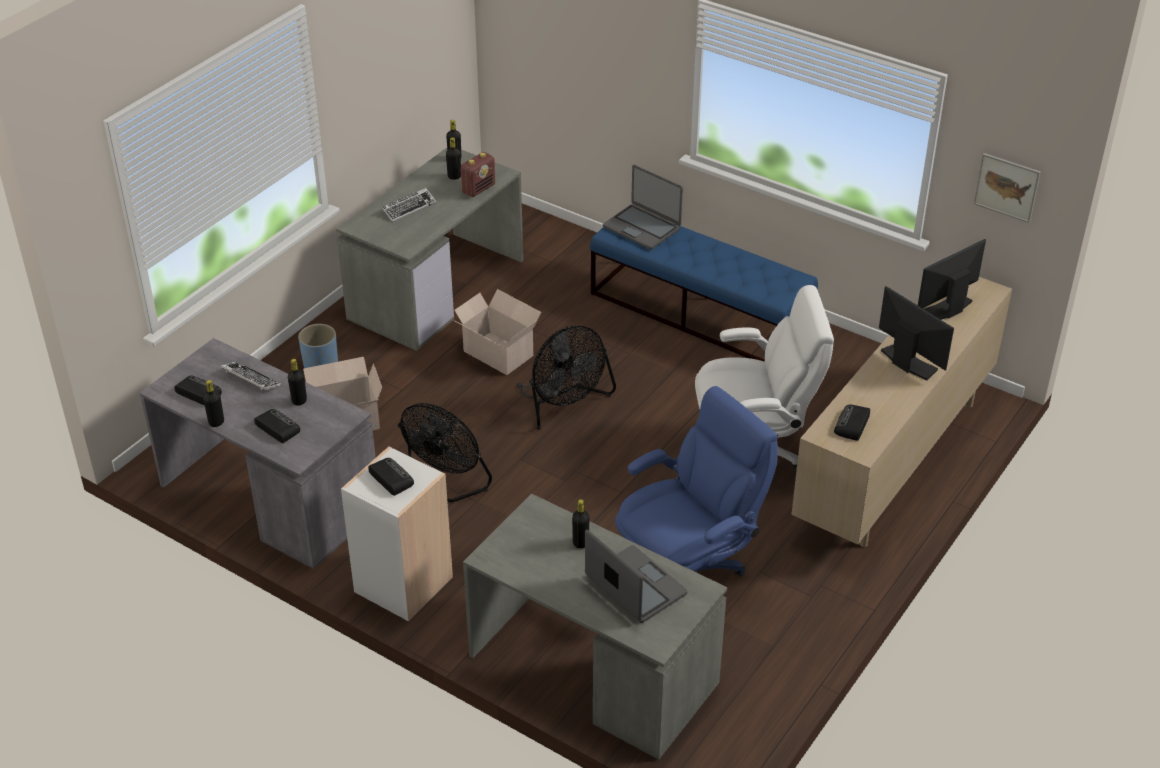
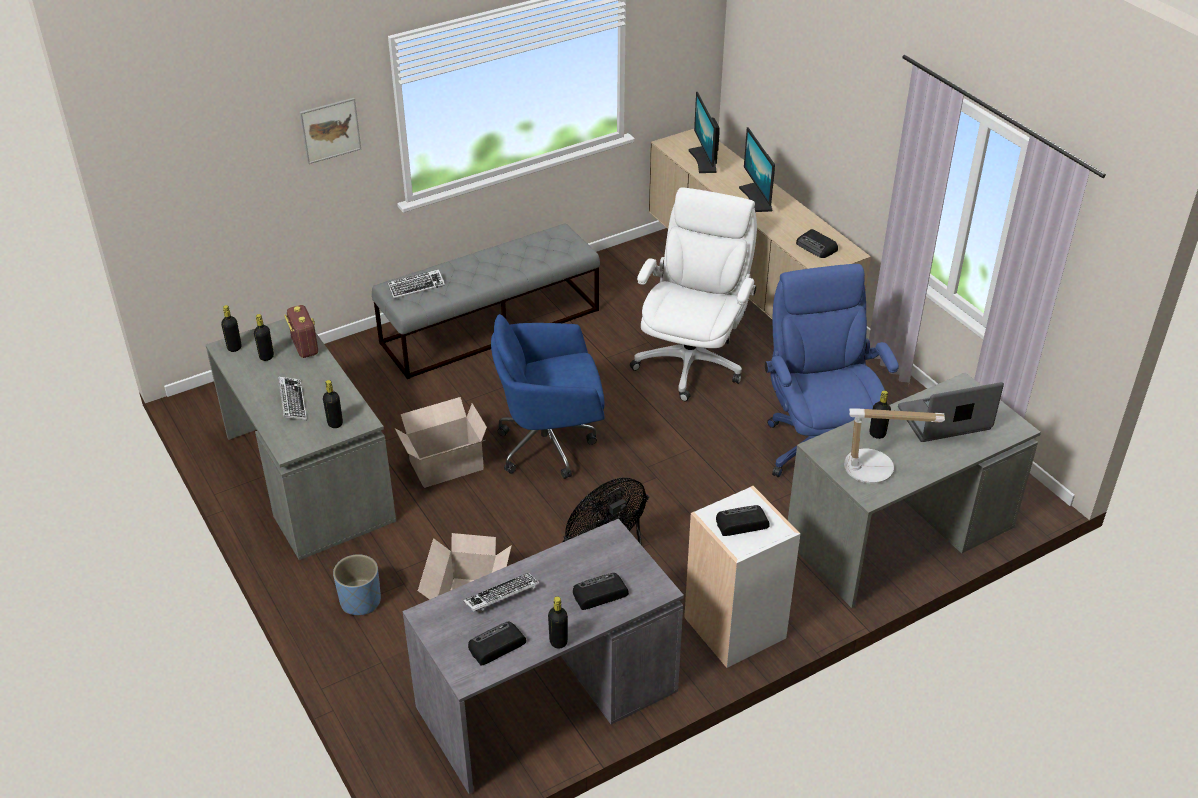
camera: 65 degrees left, 0 degrees up
black bottle [288,359,307,406] -> black bottle moved to [323,380,343,428]
black fan [517,326,616,430] -> blue office chair [491,314,605,479]
blue bench [590,224,818,362] -> grey bench [372,223,600,379]
laptop [603,165,683,250] -> keyboard [387,269,445,299]
monitor [879,286,954,381] -> monitor turned 90 degrees counterclockwise [739,127,775,212]
picture [974,153,1041,223] -> picture moved to [299,98,361,164]
none -> table lamp [844,408,945,484]

